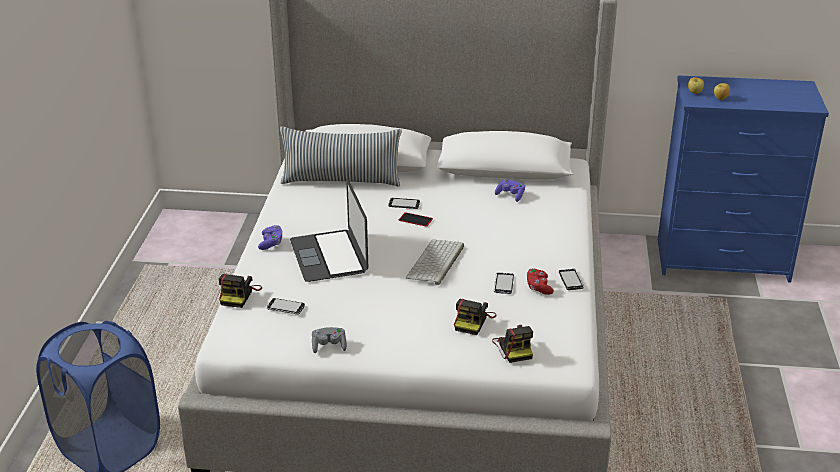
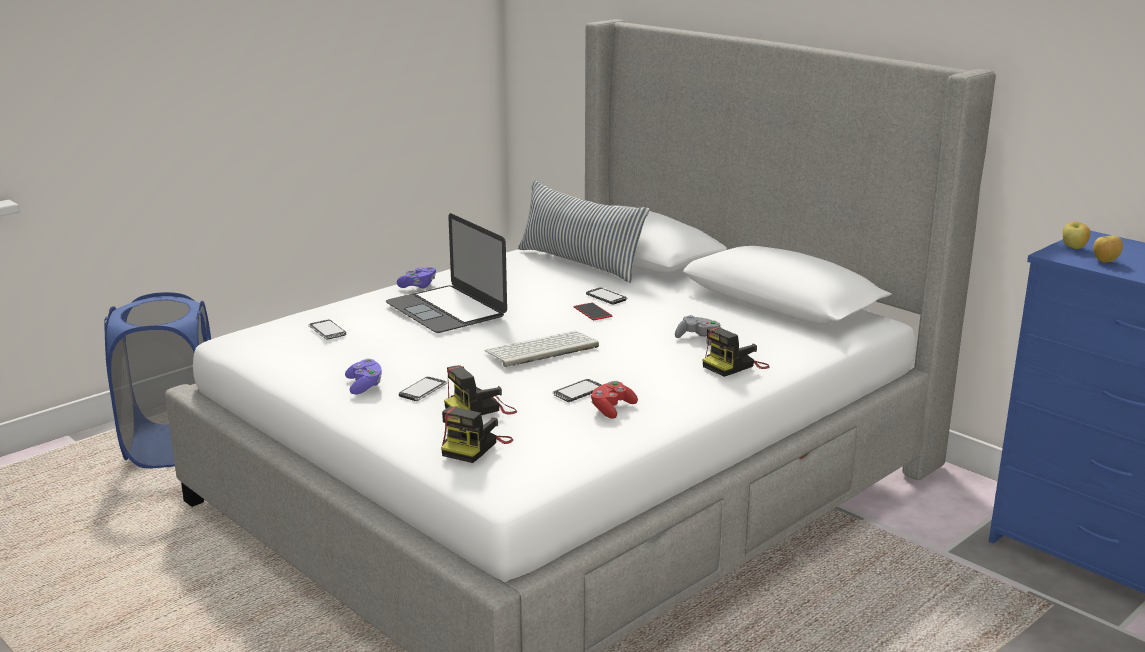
camera: 40 degrees right, 10 degrees down
camera [219,274,262,308] -> camera moved to [702,326,770,377]
laptop [290,179,368,282] -> laptop turned 60 degrees counterclockwise [386,213,507,333]
grey game controller [312,327,347,353] -> grey game controller moved to [675,315,720,346]
purple game controller [495,179,525,202] -> purple game controller moved to [345,358,382,394]
phone [559,269,584,290] -> phone moved to [399,377,447,401]

